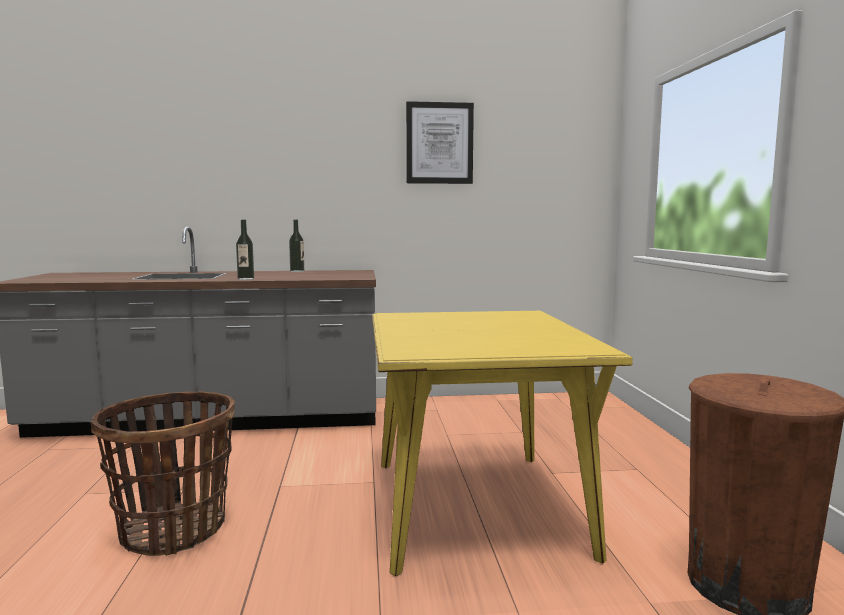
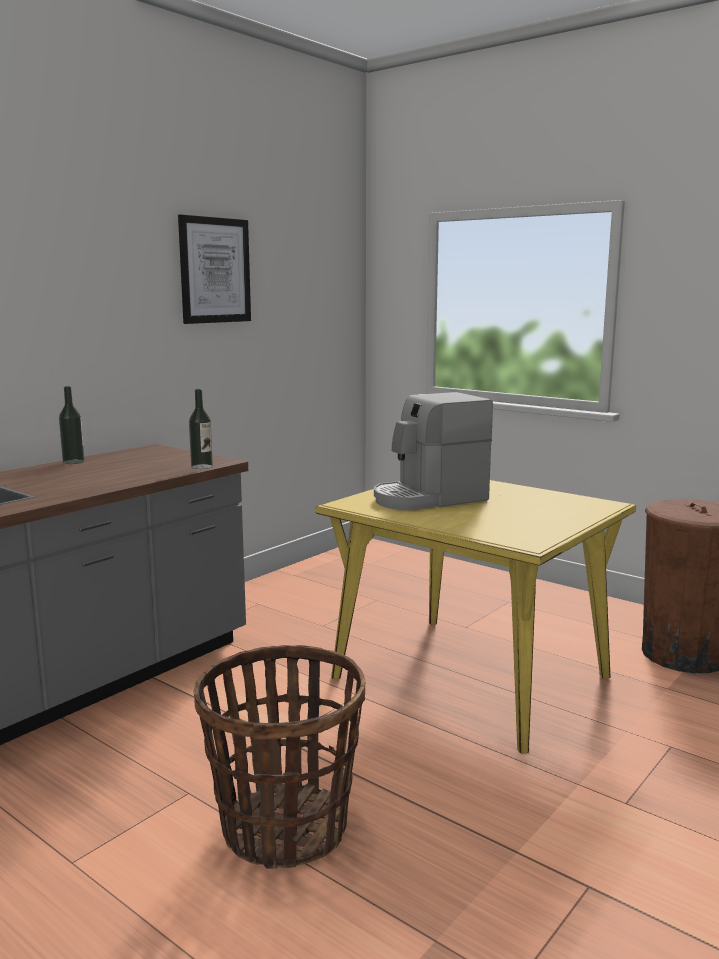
camera: 45 degrees left, 5 degrees up
bottle [236,220,254,280] -> bottle moved to [189,389,213,469]
none -> coffee machine [374,392,493,511]

